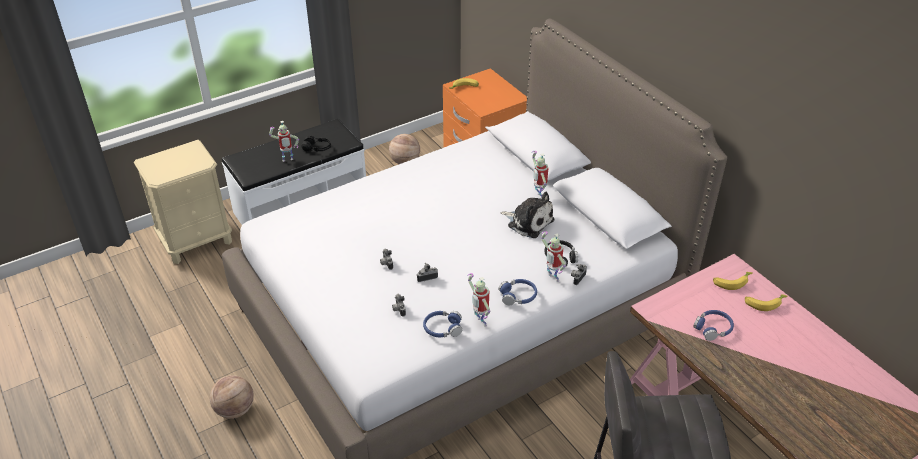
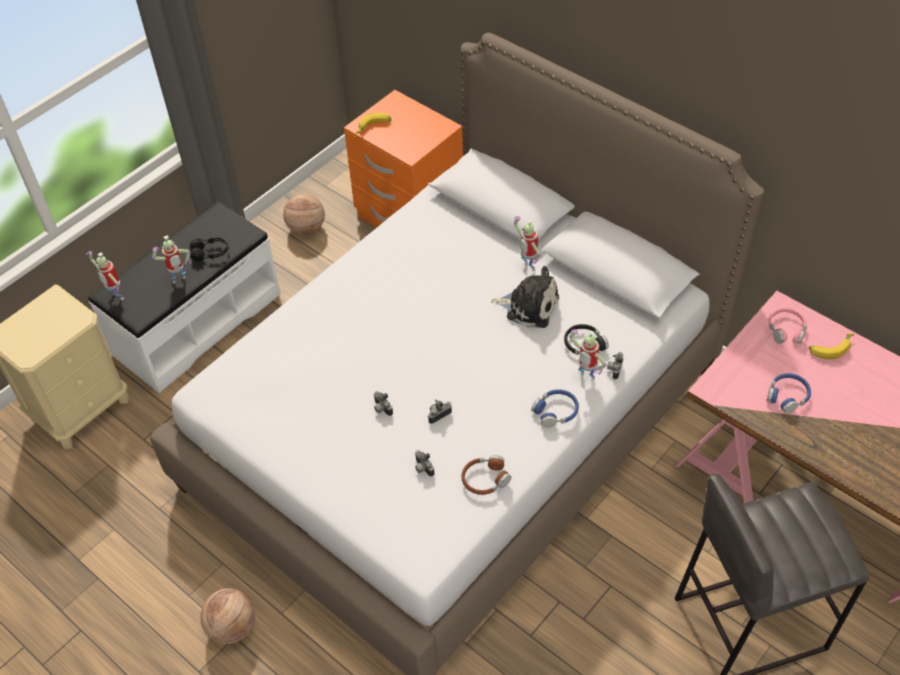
camera: 15 degrees left, 10 degrees up
blue headphones [423,311,462,337] -> brown headphones [461,455,511,495]
toy robot [467,273,491,327] -> toy robot moved to [86,251,124,300]
banana [713,272,753,290] -> pink headphones [768,308,807,344]

